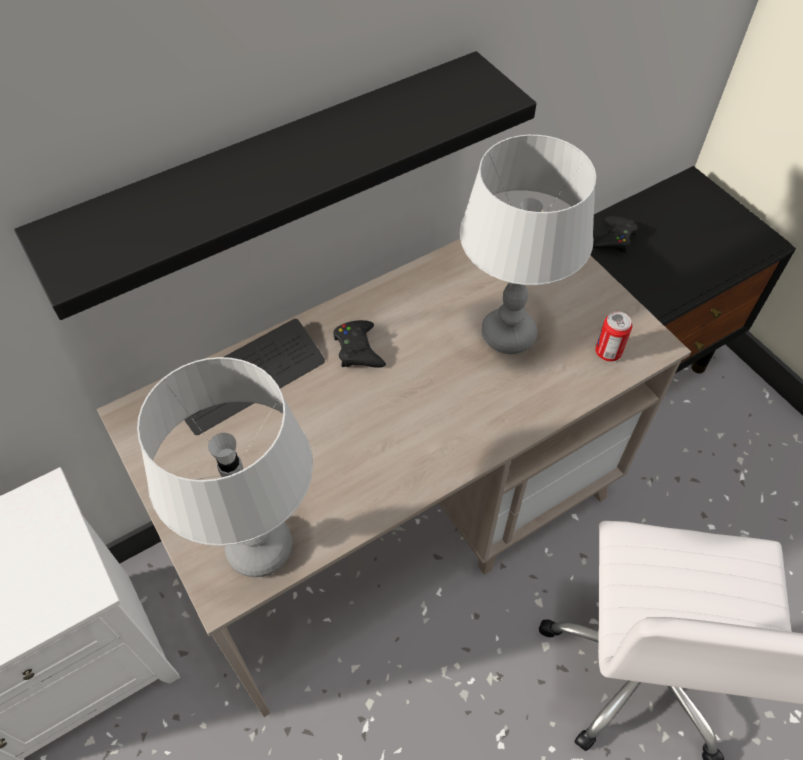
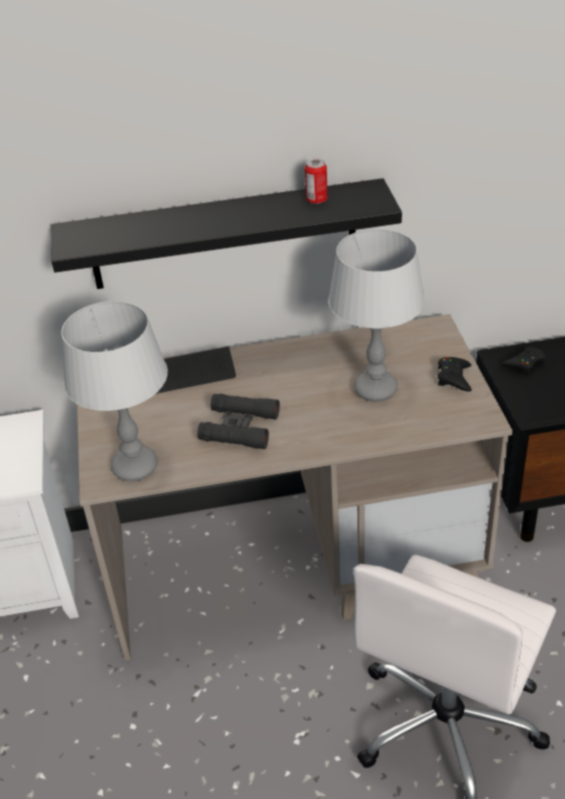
camera: 25 degrees right, 15 degrees down
black game controller [333,320,386,368] -> black game controller moved to [438,357,472,392]
can [595,312,632,361] -> can moved to [305,159,328,204]
none -> black binoculars [197,394,280,449]

